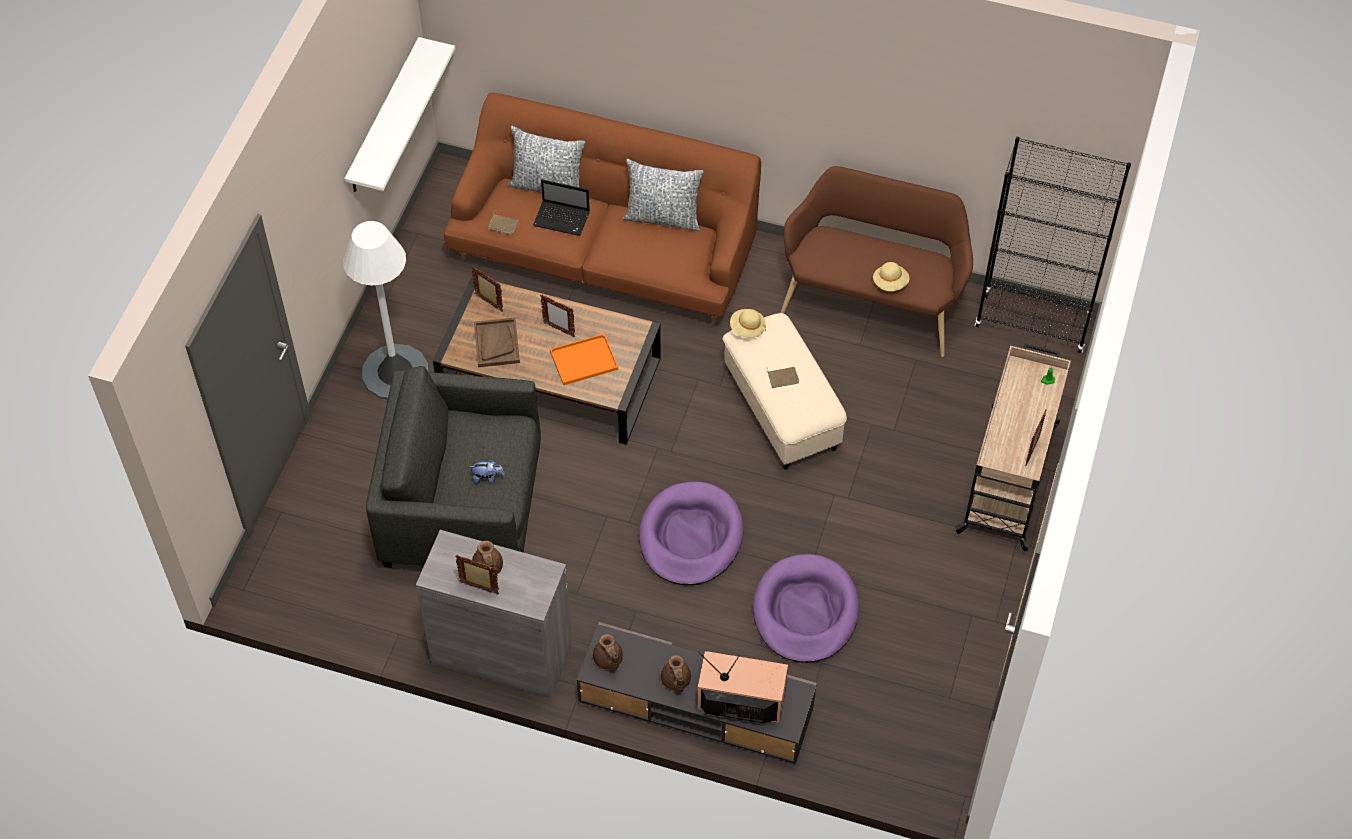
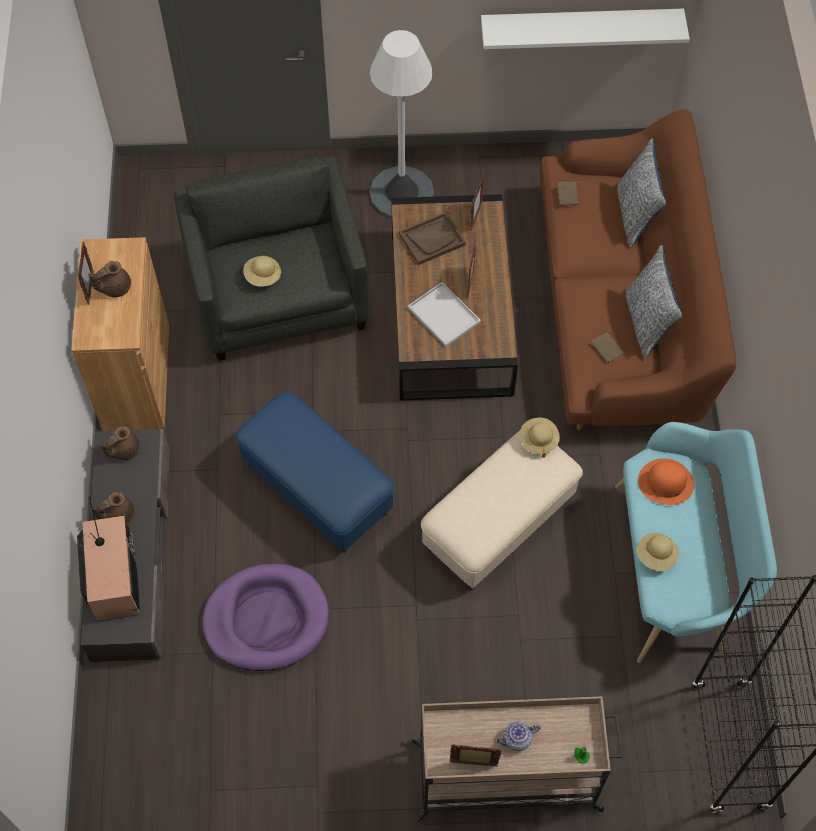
camera: 70 degrees right, 5 degrees up
grey cabinet [416,530,573,698] -> brown cabinet [71,237,169,431]
plush toy [469,459,505,484] -> beige hat [243,256,281,287]
laptop [533,179,590,236] -> none
orange tray [550,334,618,385] -> white tray [408,282,481,347]
purple dog bed [639,481,743,585] -> blue ottoman [235,392,395,553]
brown book [768,367,799,388] -> brown book moved to [591,330,624,363]
brown bench [781,166,973,357] -> turquoise bench [615,422,777,663]
none -> teapot [497,721,540,751]
none -> orange hat [638,458,694,505]

